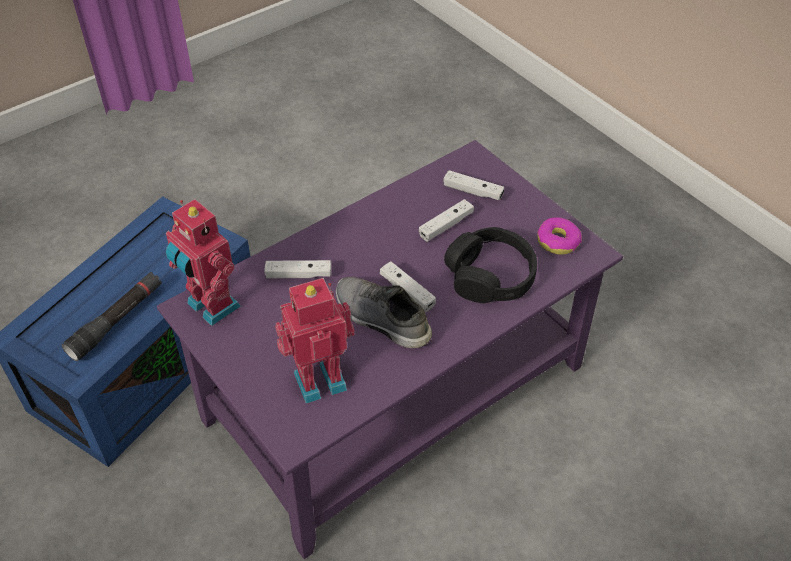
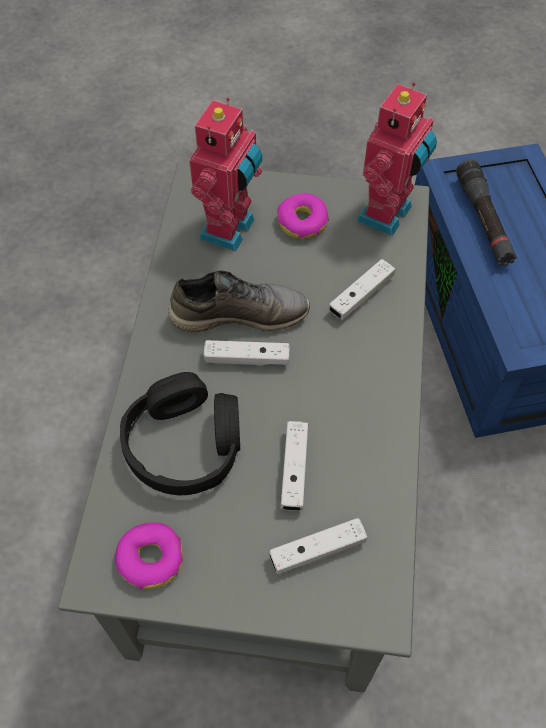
camera: 135 degrees right, 10 degrees up
purple coffee table [157,140,623,559] -> grey coffee table [58,163,430,693]
toy robot [166,199,241,326] -> toy robot turned 120 degrees clockwise [356,82,437,236]
none -> donut [277,193,329,239]

